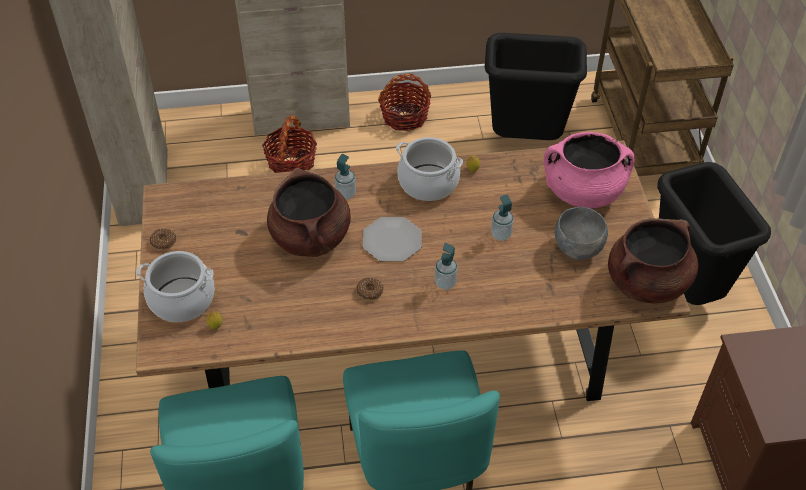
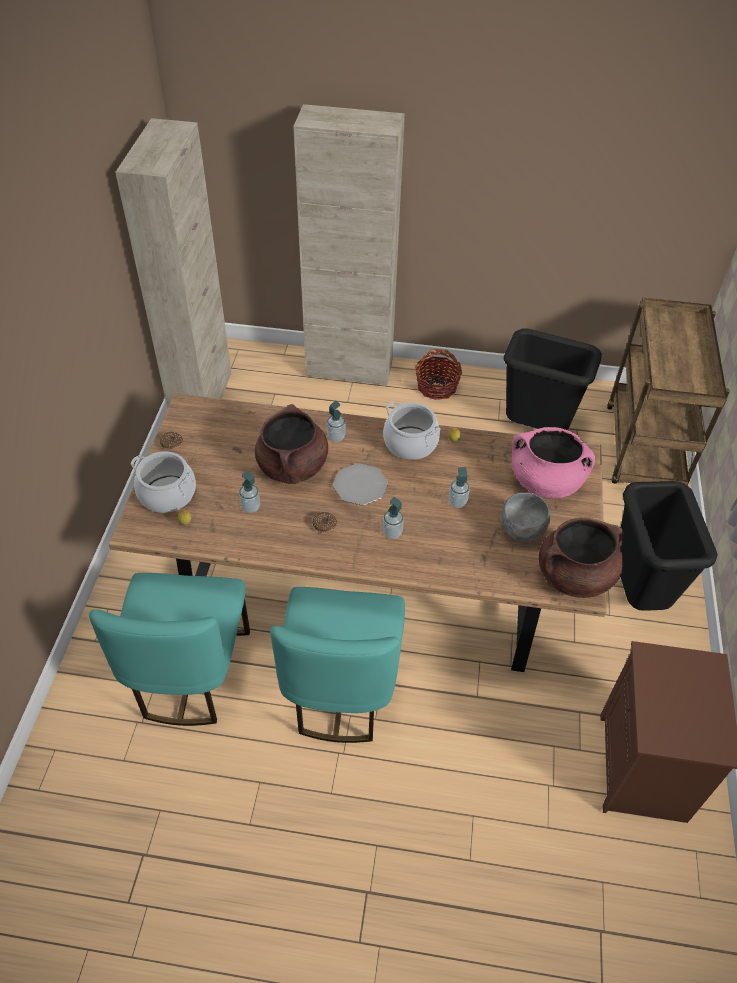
camera: 15 degrees right, 0 degrees up
basket [262,115,317,173] -> none
none -> soap dispenser [239,471,260,513]

